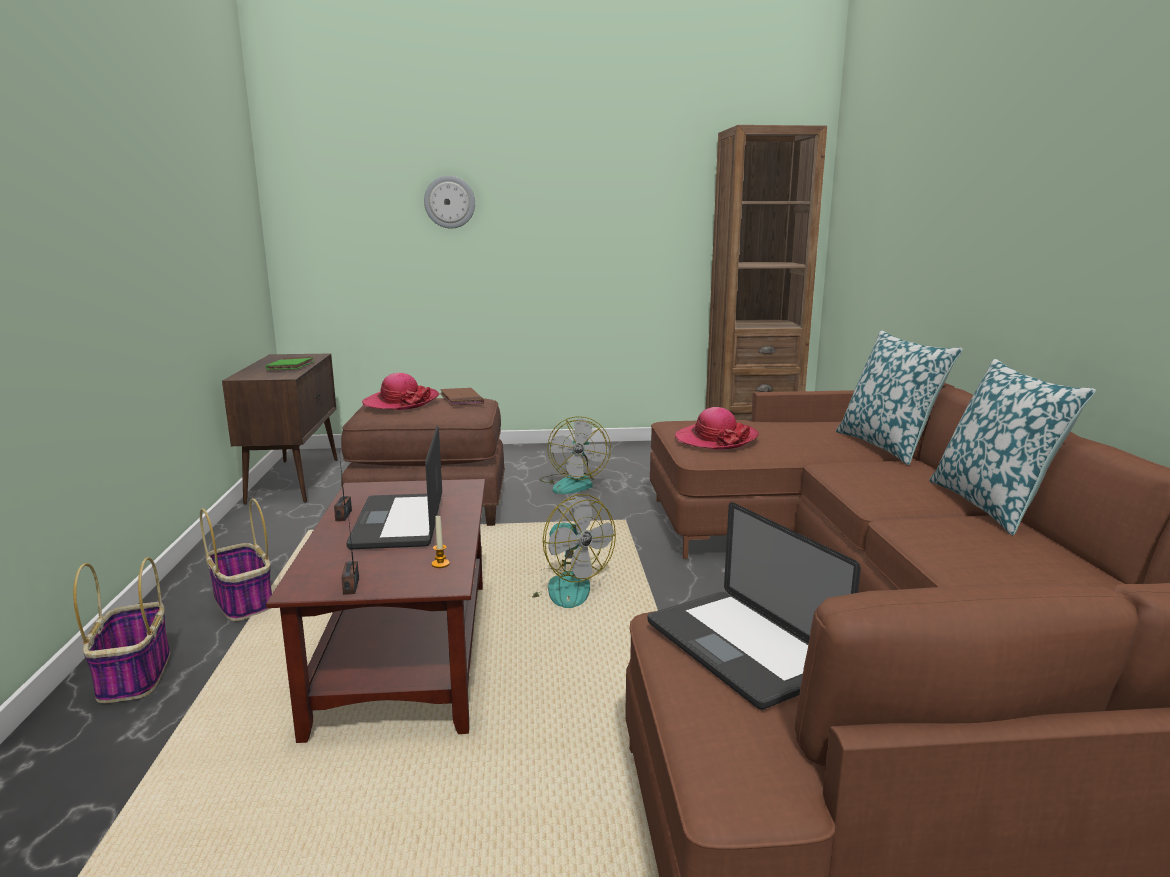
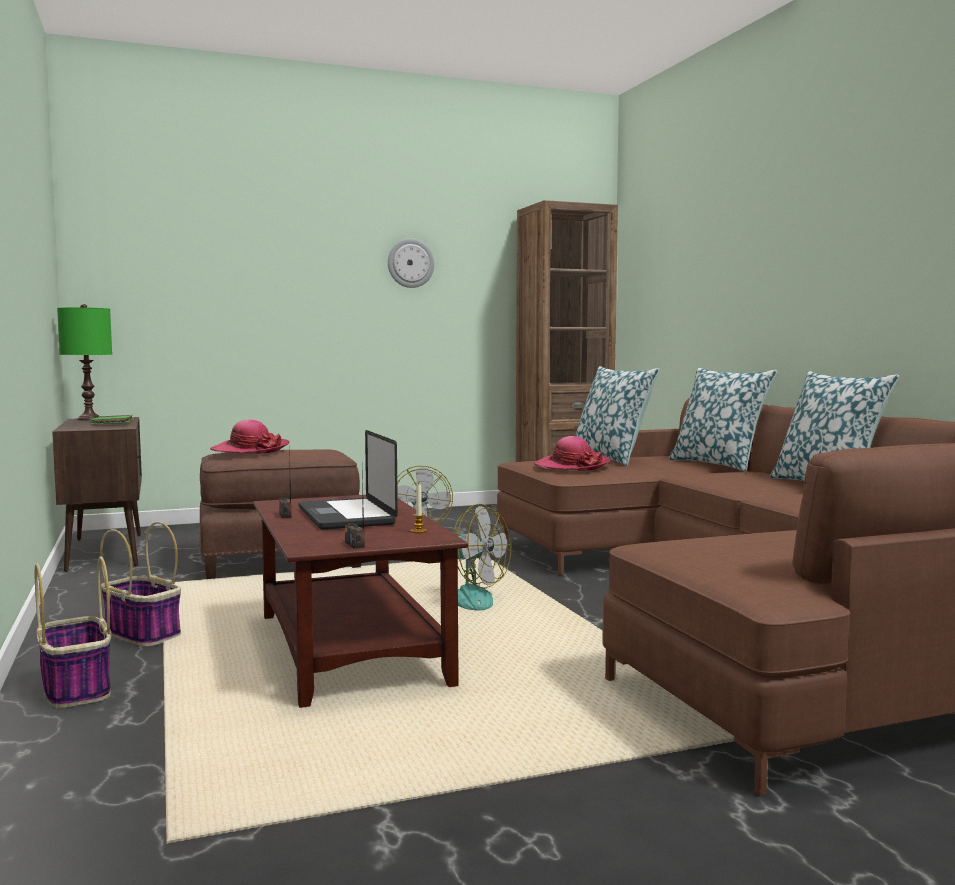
camera: 15 degrees left, 10 degrees down
wall clock [424,175,475,229] -> wall clock moved to [388,238,434,288]
brown book [440,388,484,406] -> none
laptop [648,502,861,710] -> none
none -> green table lamp [57,304,112,420]
none -> pillow [575,366,659,466]

